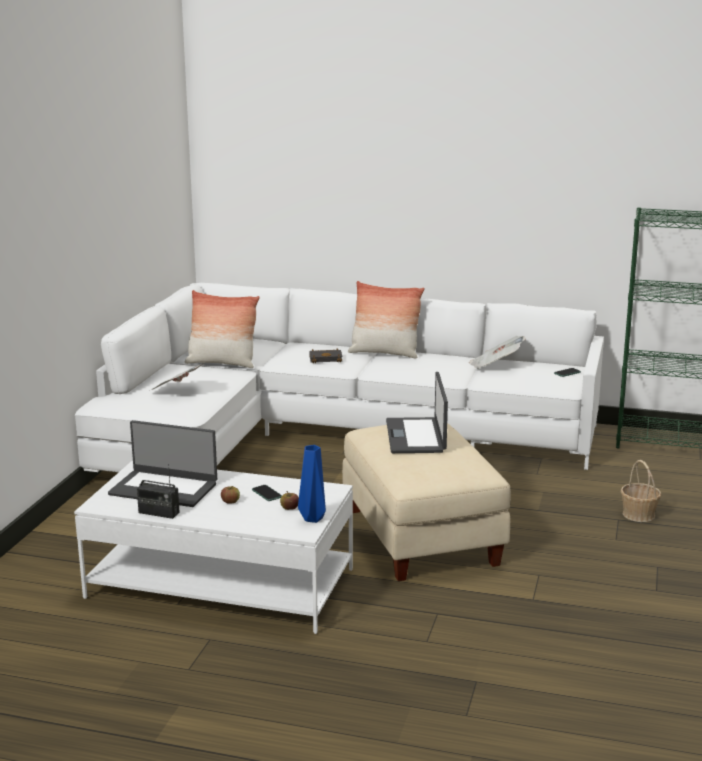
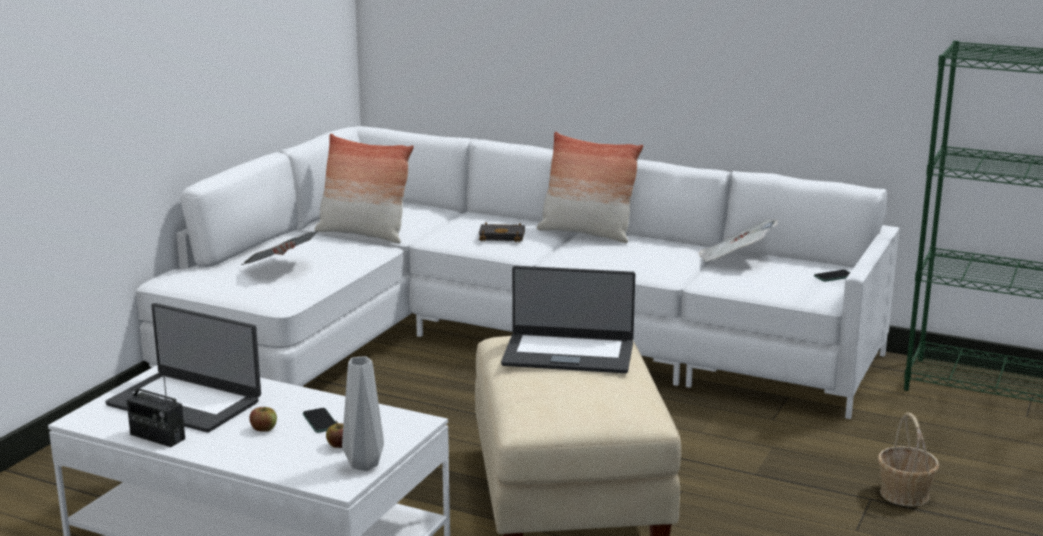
camera: 10 degrees right, 0 degrees up
blue vase [298,445,326,523] -> grey vase [342,356,384,471]
laptop [386,372,448,453] -> laptop turned 90 degrees counterclockwise [501,266,635,373]

